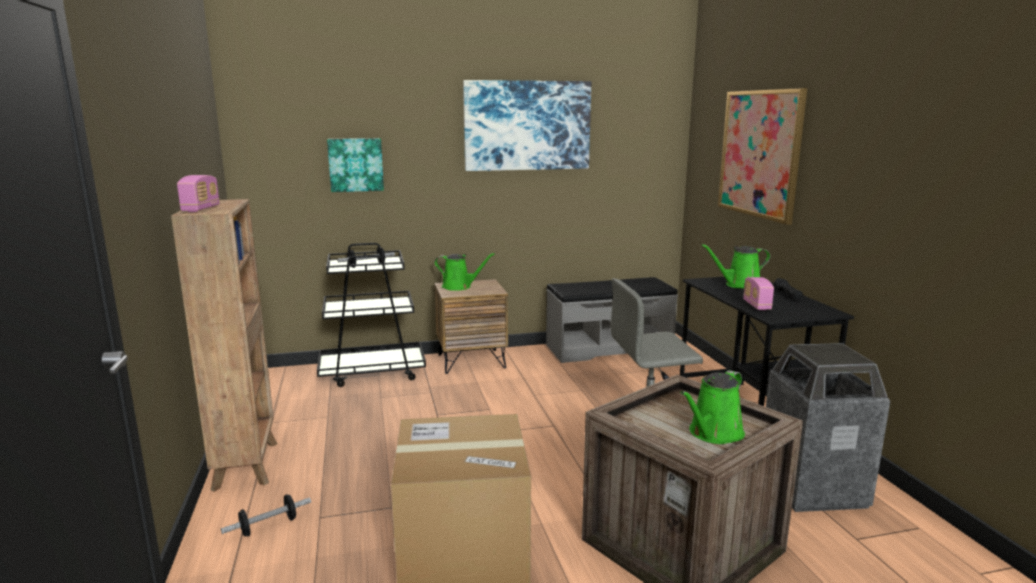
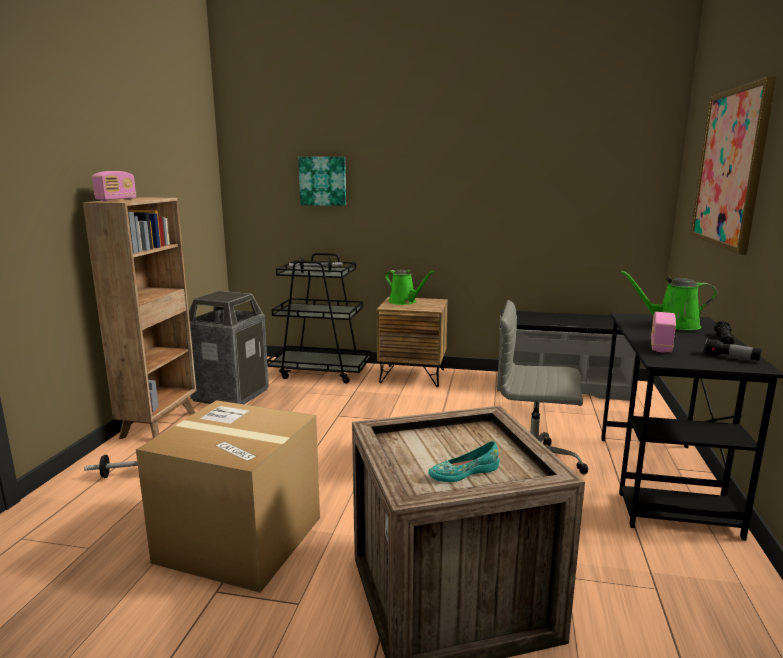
camera: 25 degrees right, 0 degrees up
picture [463,80,591,171] -> none
green watering can [680,370,745,444] -> turquoise shoe [428,441,499,482]
trash can [766,343,890,512] -> trash can moved to [189,291,269,404]
none -> flashlight [704,338,762,361]

